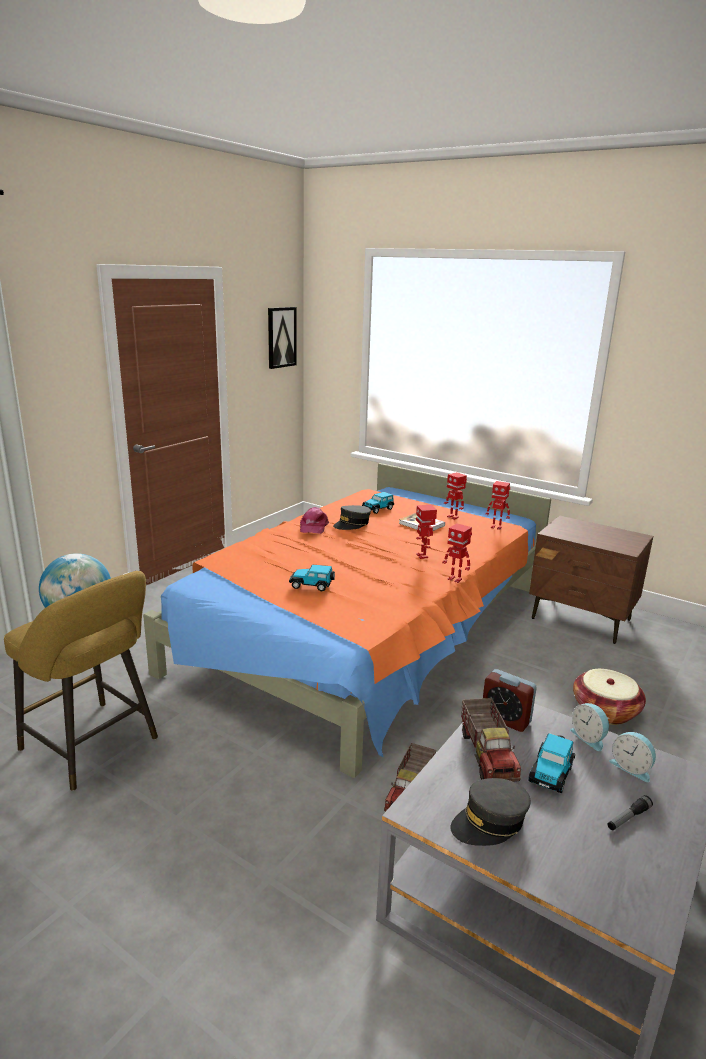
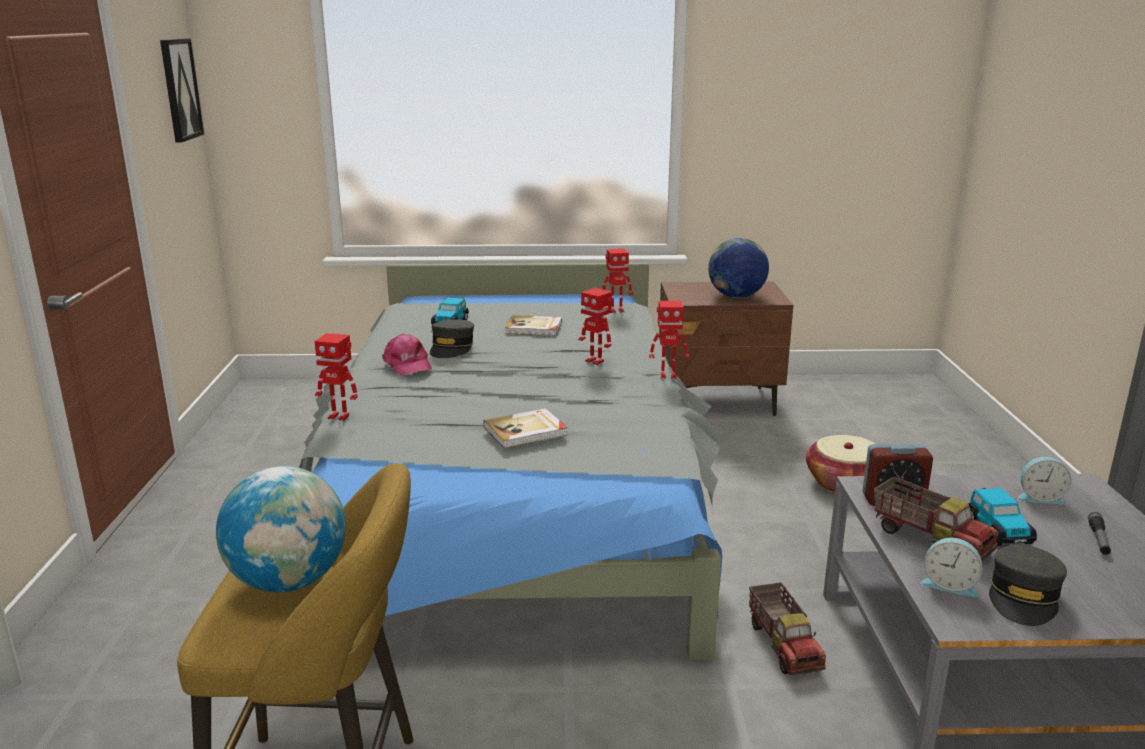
camera: 35 degrees left, 0 degrees up
orange bed [143,463,551,778] -> grey bed [299,263,722,660]
toy car [289,565,335,591] -> book [483,408,568,449]
toy robot [444,472,467,520] -> toy robot moved to [314,333,358,421]
alarm clock [570,703,609,751] -> alarm clock moved to [921,538,982,597]
none -> globe [708,238,769,298]

